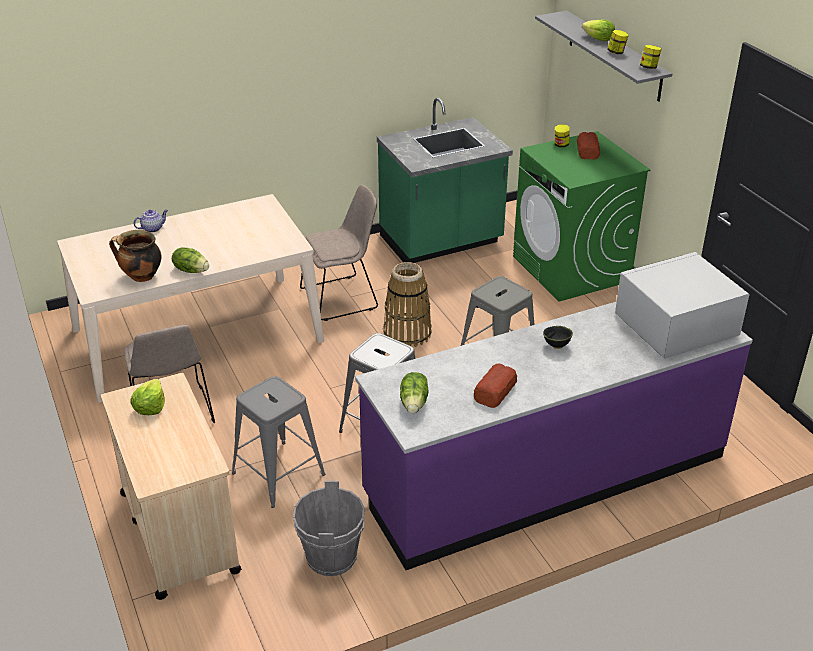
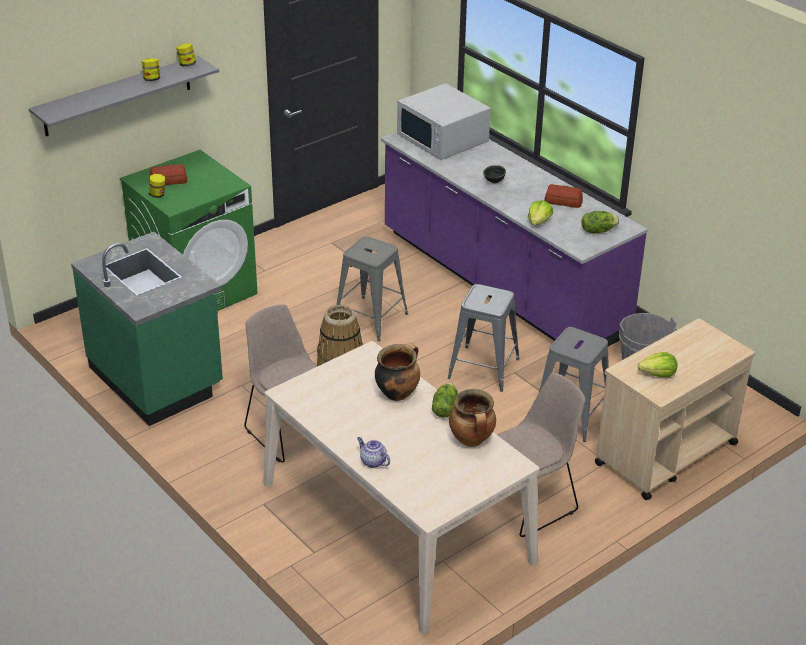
camera: 105 degrees left, 0 degrees up
lettuce [582,19,615,41] -> lettuce moved to [528,200,553,225]
none -> cooking pot [375,343,420,401]

